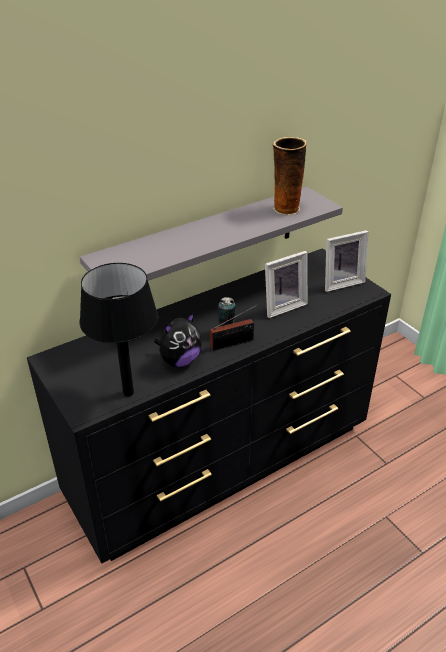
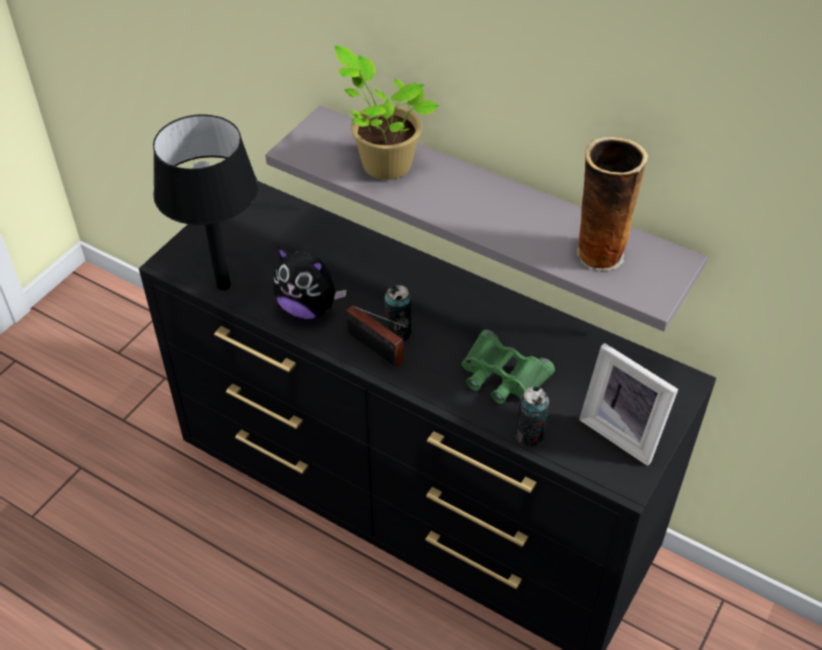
camera: 65 degrees right, 10 degrees up
picture frame [265,251,308,318] -> green binoculars [461,330,555,404]
none -> potted plant [335,45,440,180]
none -> can [516,387,549,447]

